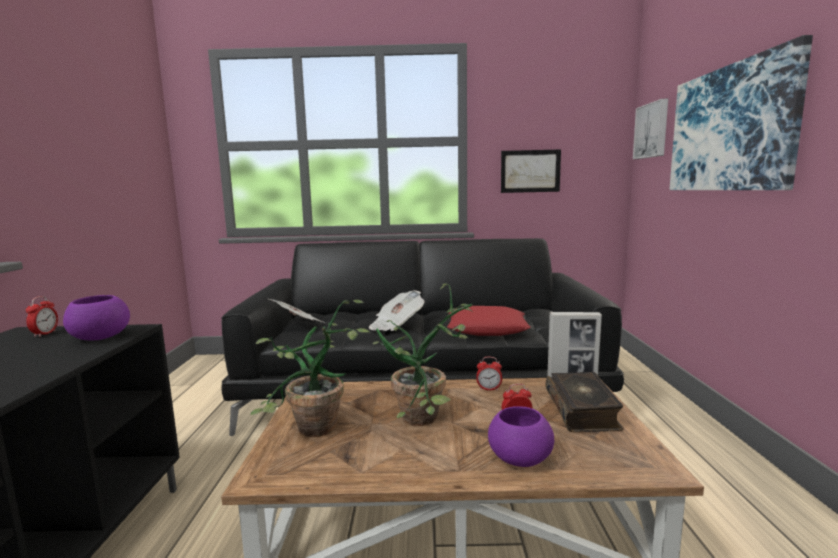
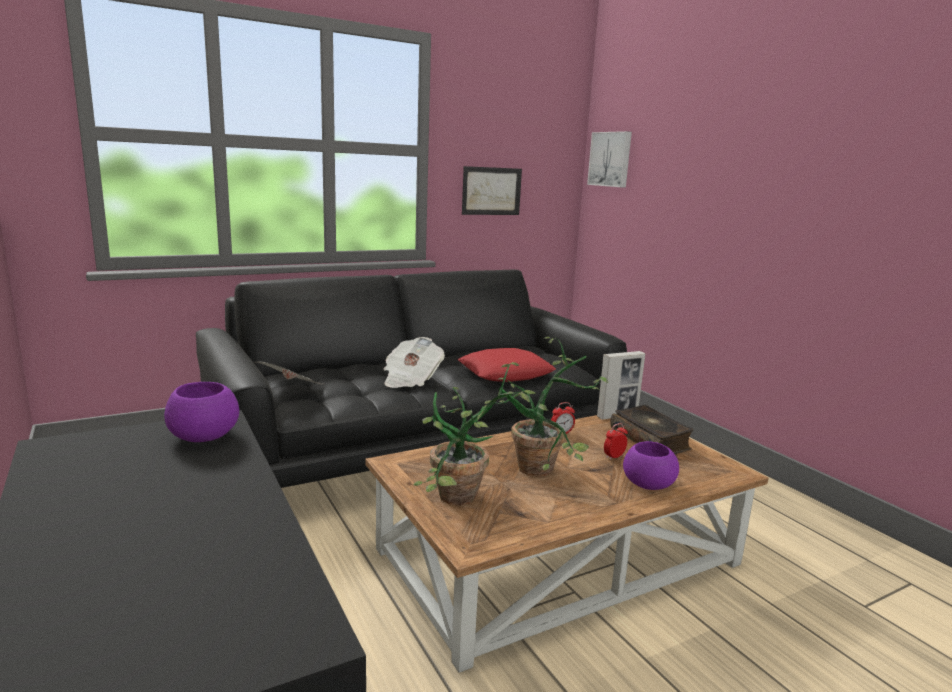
camera: 30 degrees left, 5 degrees up
alarm clock [26,296,58,337] -> none
picture [670,35,813,190] -> none

